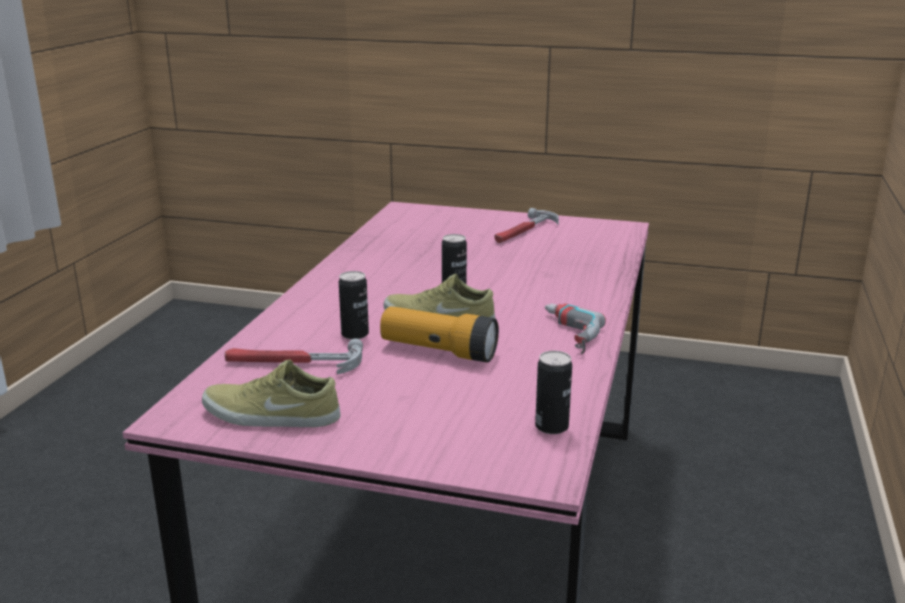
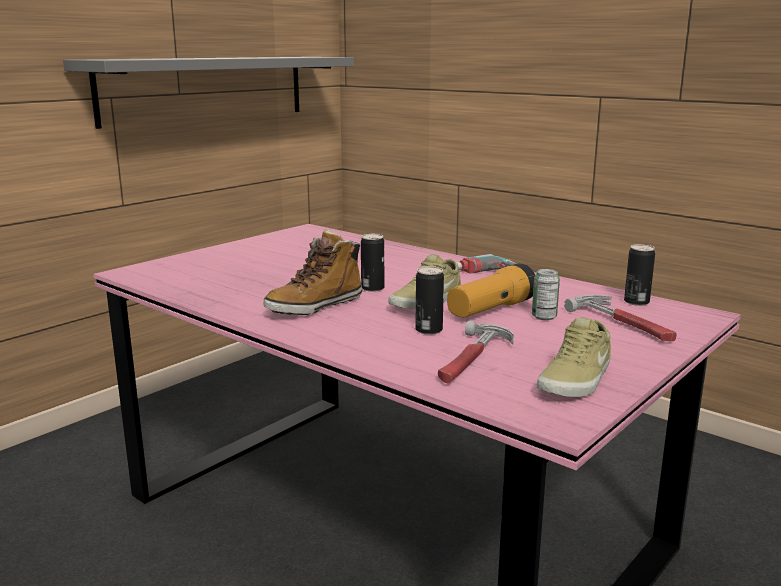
camera: 65 degrees left, 5 degrees down
hammer [495,208,559,243] -> hammer moved to [564,295,676,342]
none -> grey shelf [63,57,354,129]
none -> boot [263,229,363,315]
none -> can [532,269,560,320]

